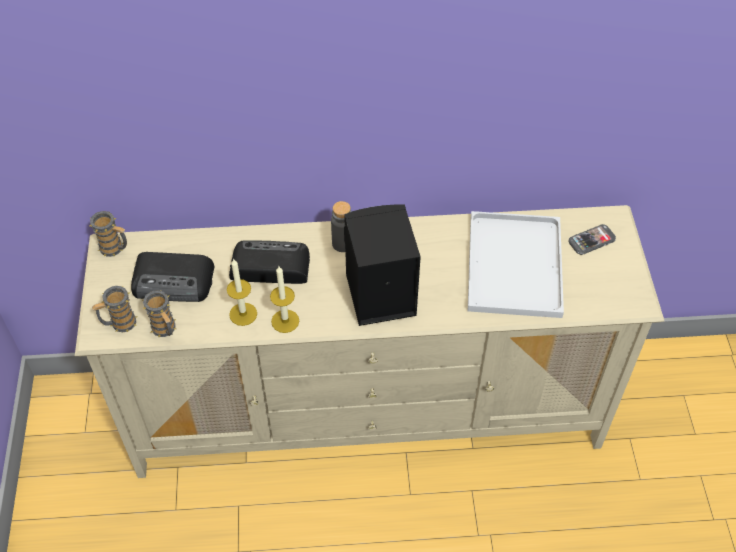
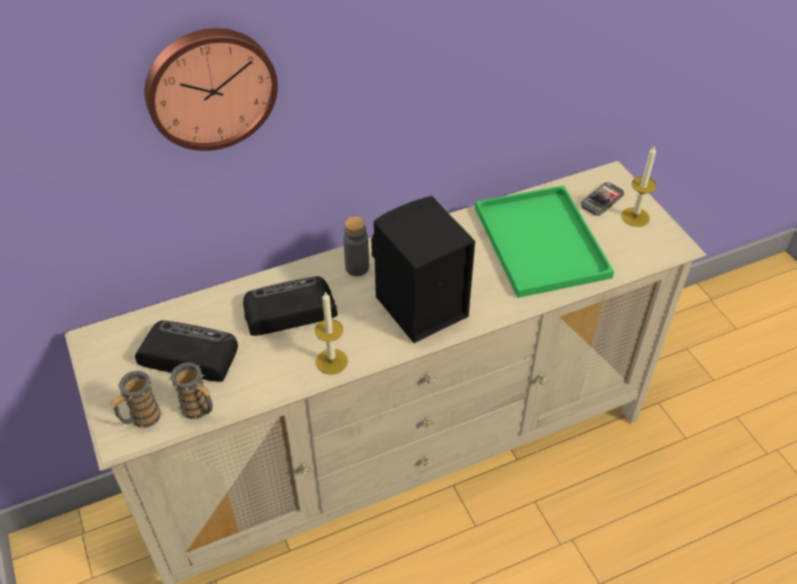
camera: 20 degrees left, 5 degrees down
mug [90,211,127,257] -> none
radio [131,252,214,302] -> radio turned 150 degrees counterclockwise [135,320,238,382]
candle [227,258,257,326] -> candle moved to [621,145,656,227]
white tray [468,211,564,318] -> green tray [475,185,614,298]
none -> wall clock [144,28,278,151]

